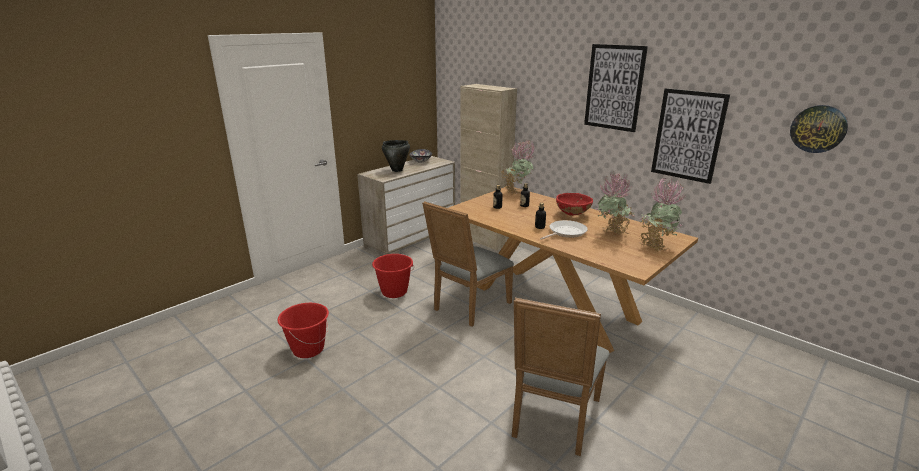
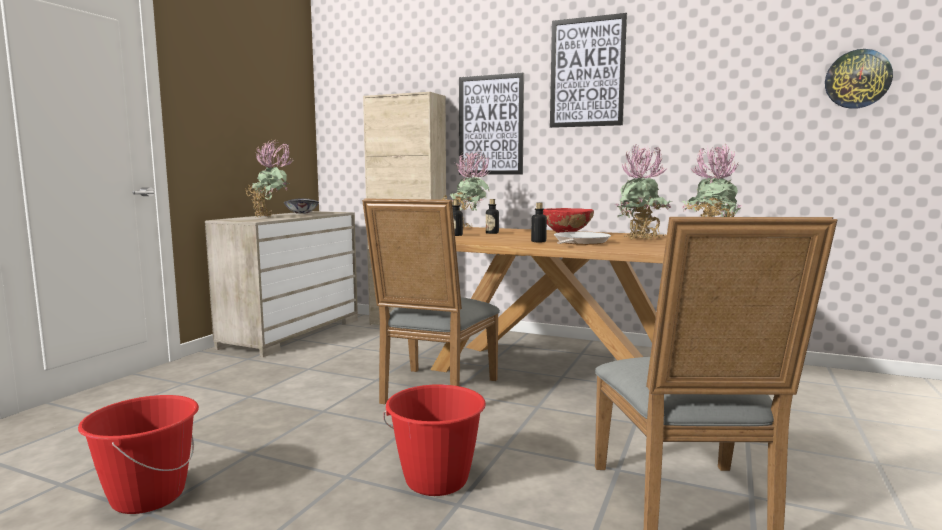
camera: 20 degrees left, 15 degrees down
red bucket [372,254,414,298] -> red bucket moved to [383,384,486,496]
black cooking pot [382,140,410,172] -> potted plant [245,140,294,217]
picture [651,88,730,184] -> picture moved to [459,73,524,175]

